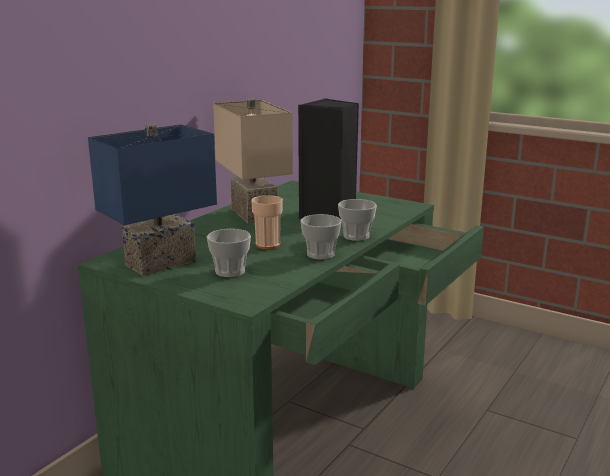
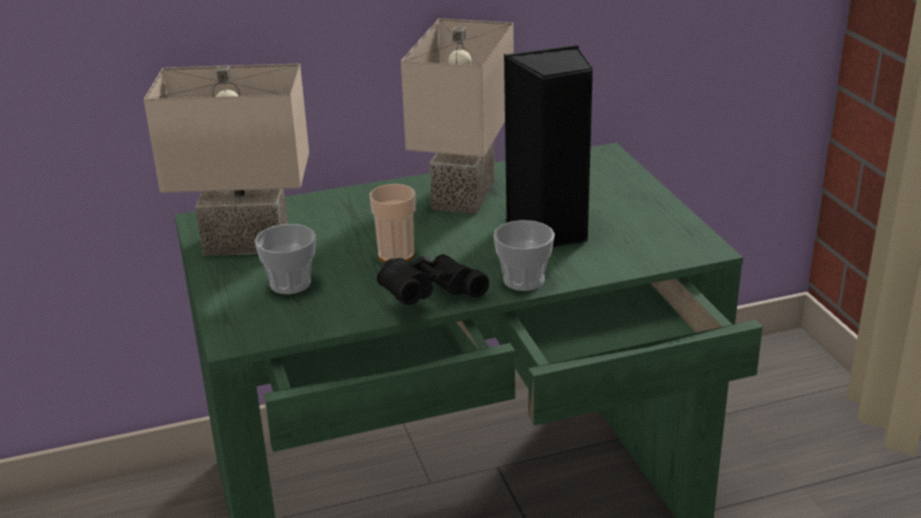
camera: 40 degrees right, 10 degrees up
blue table lamp [88,124,217,276] -> beige table lamp [144,63,309,256]
cup [301,214,342,260] -> black binoculars [377,254,489,305]

